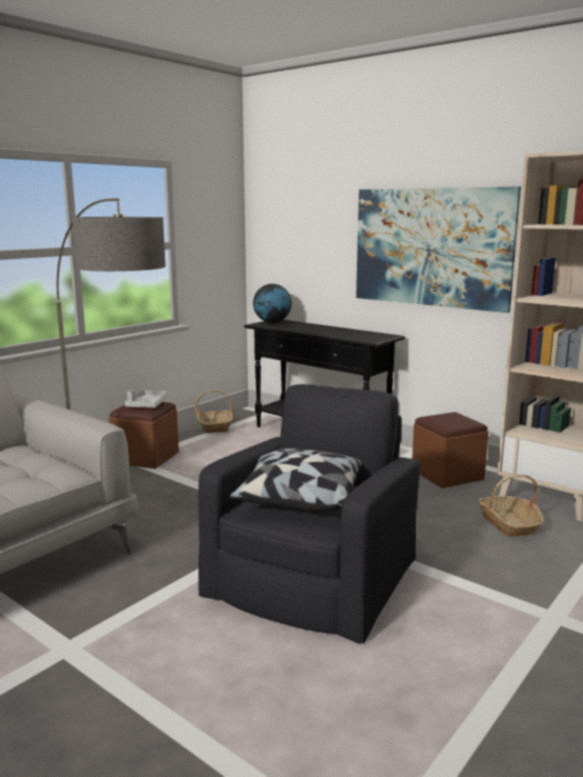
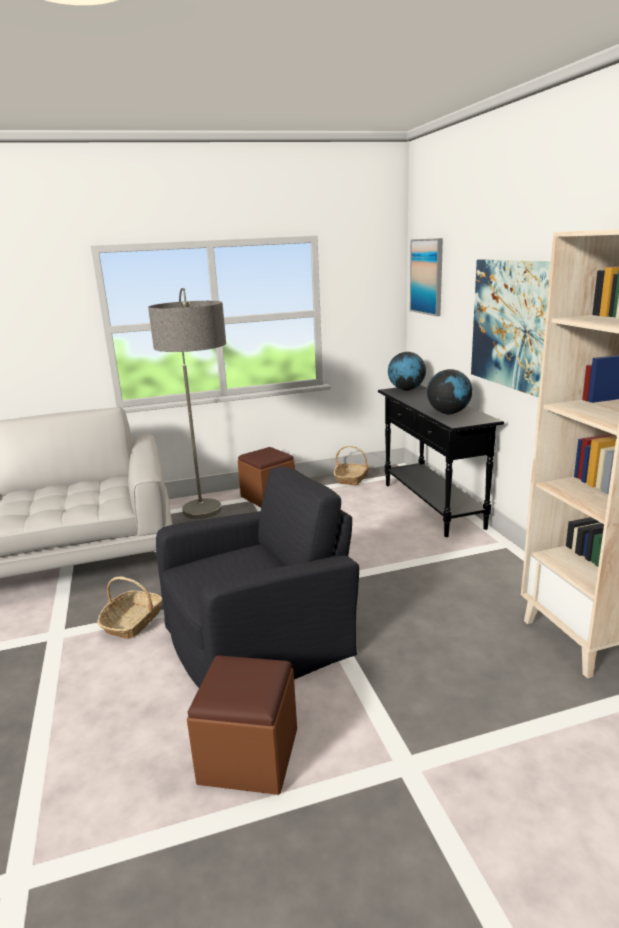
camera: 35 degrees right, 5 degrees up
grey tray [125,389,168,408] -> none
pillow [230,449,361,512] -> none
brown ottoman [412,412,488,488] -> brown ottoman moved to [187,655,297,795]
basket [479,474,544,537] -> basket moved to [97,576,162,639]
none -> picture [410,238,443,316]
none -> globe [427,369,472,414]

